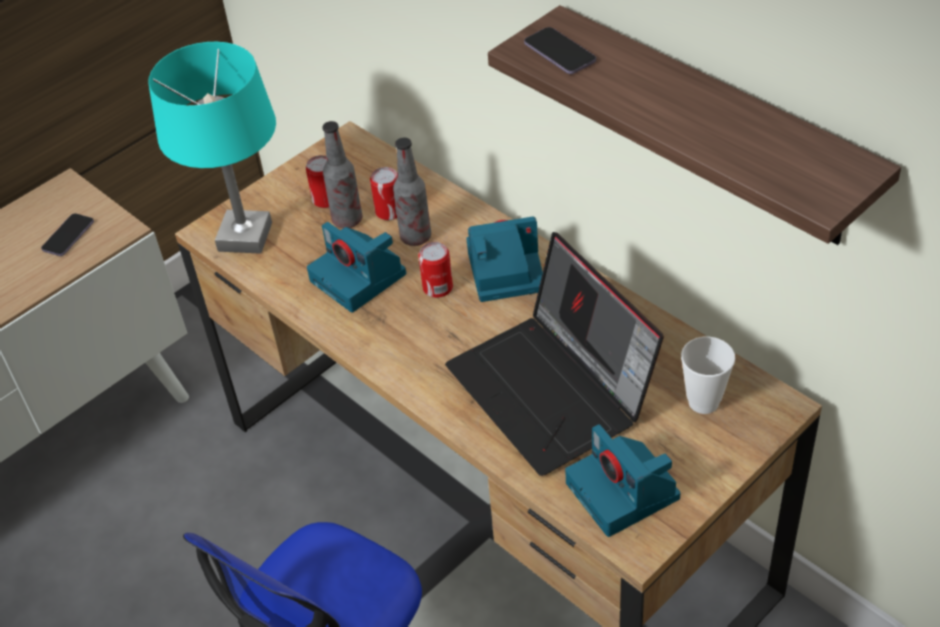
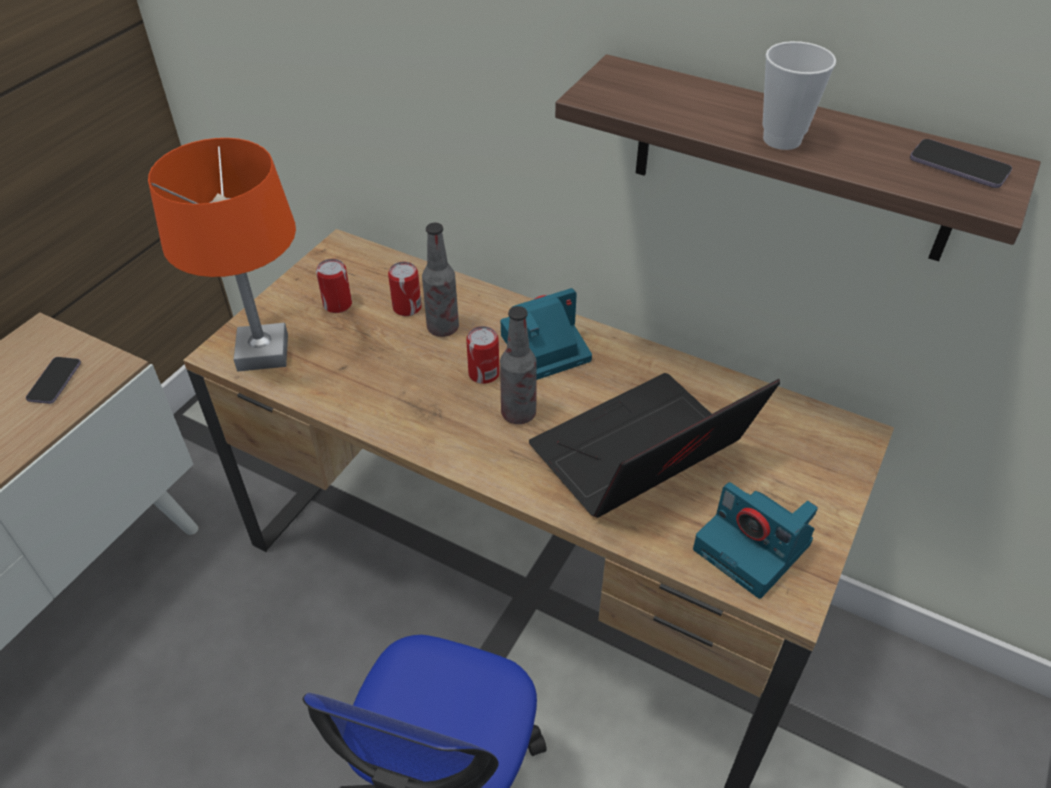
camera: 20 degrees left, 0 degrees up
turquoise table lamp [149,42,276,254] -> orange table lamp [148,138,296,371]
camera [307,222,406,313] -> none
bottle [322,121,362,228] -> bottle moved to [500,306,537,424]
laptop [445,232,664,476] -> laptop turned 105 degrees clockwise [529,373,780,518]
phone [524,27,596,74] -> phone moved to [910,139,1012,188]
cup [681,337,735,414] -> cup moved to [763,41,836,150]

